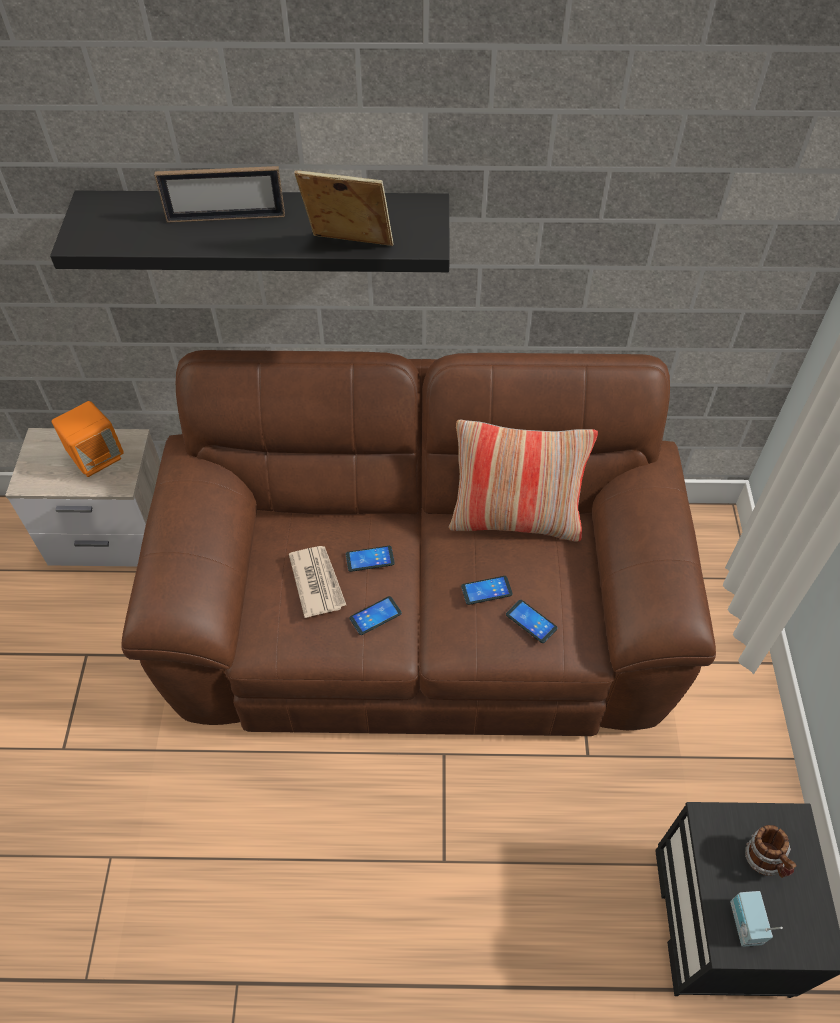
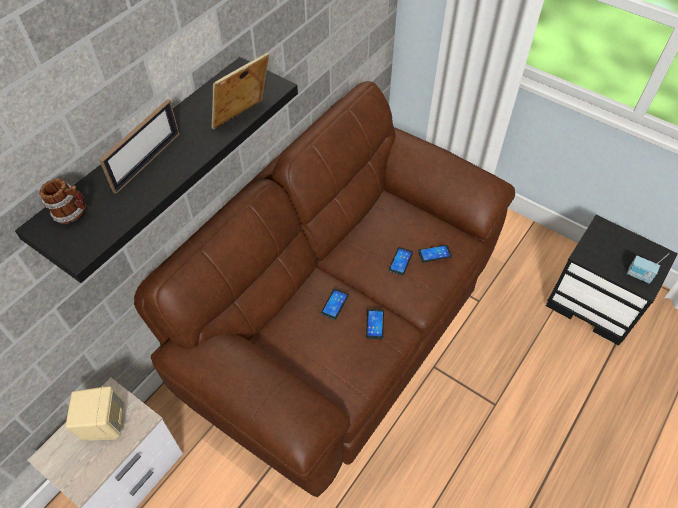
camera: 55 degrees left, 0 degrees up
orange speaker [52,401,124,477] -> beige speaker [65,386,124,441]
newspaper [289,546,346,618] -> none
pillow [449,420,598,541] -> none
mug [745,825,796,878] -> mug moved to [39,179,86,224]

